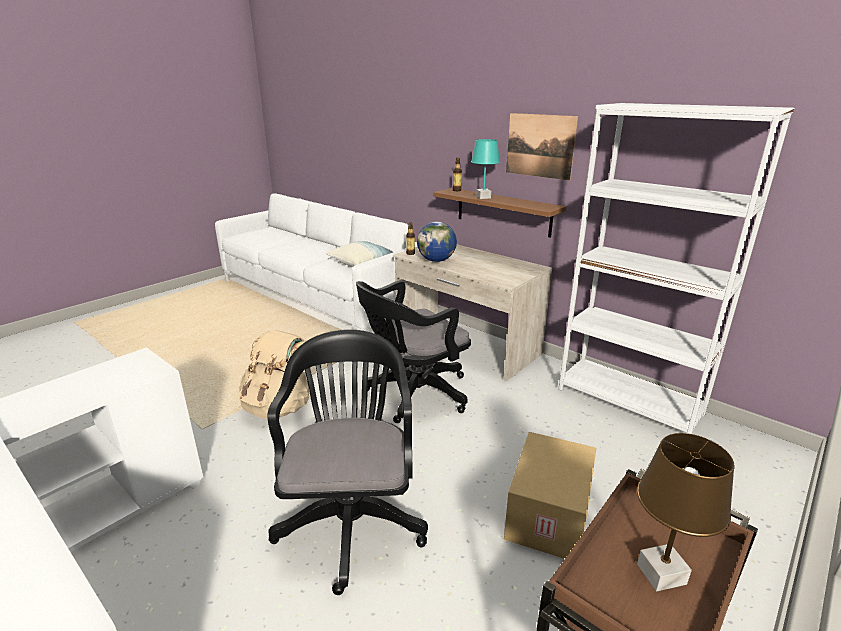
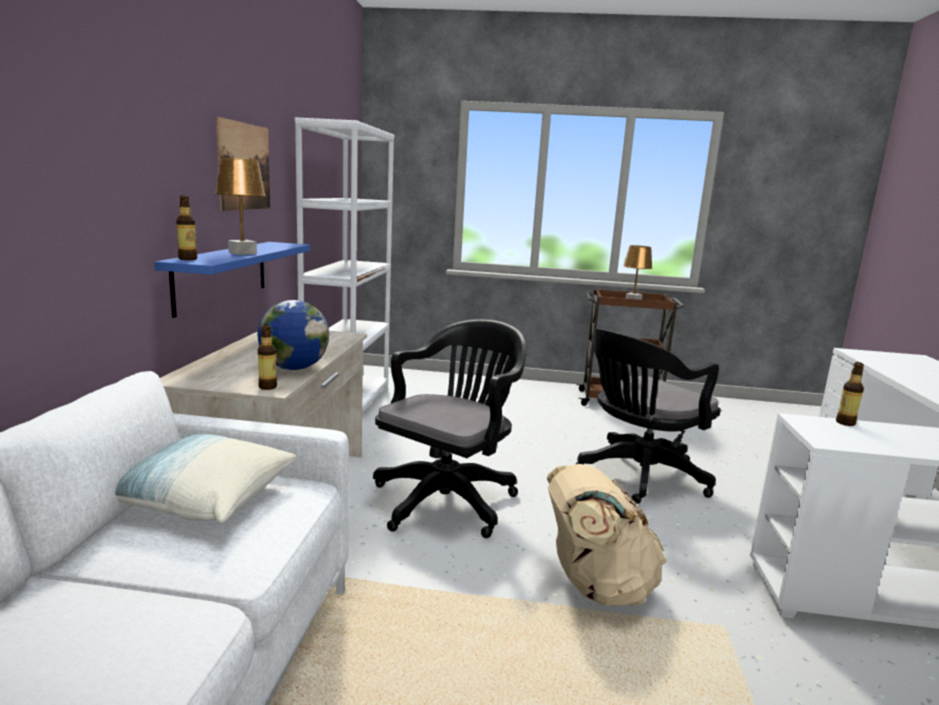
camera: 125 degrees left, 10 degrees down
black office chair [356,281,471,423] -> black office chair turned 75 degrees counterclockwise [373,319,527,538]
brown shelf [433,188,566,238] -> blue shelf [155,242,310,318]
turquoise table lamp [471,139,500,199] -> brown table lamp [215,158,266,255]
cardboard box [504,432,596,559] -> none
none -> bottle [836,362,864,426]

